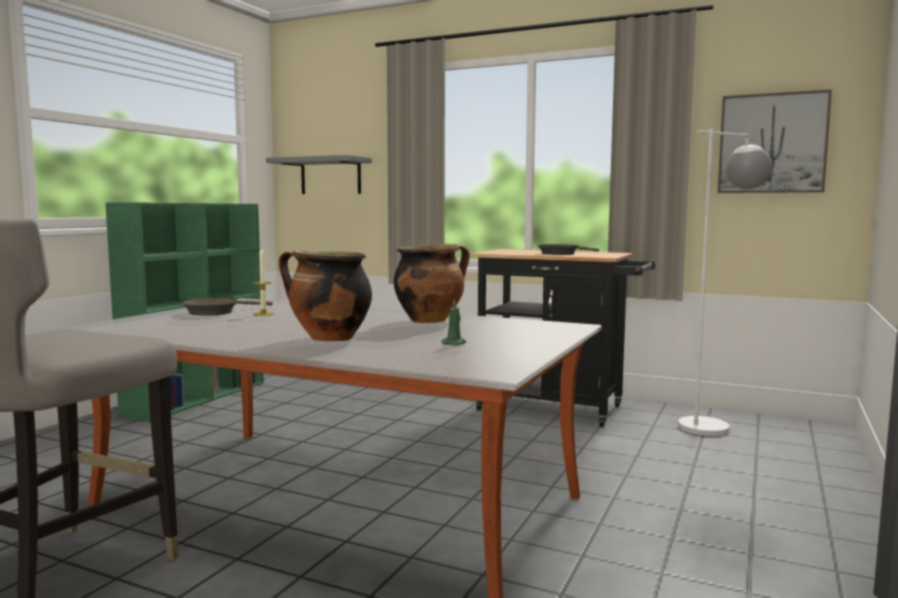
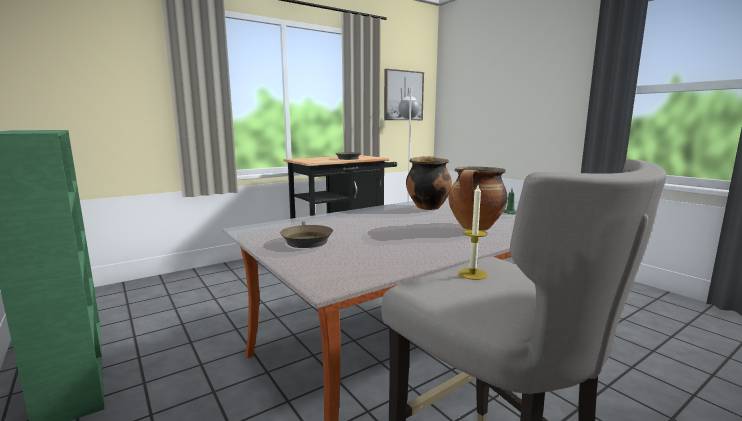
camera: 60 degrees left, 5 degrees up
candle [253,247,274,316] -> candle moved to [458,185,488,280]
grey shelf [266,155,372,194] -> none

